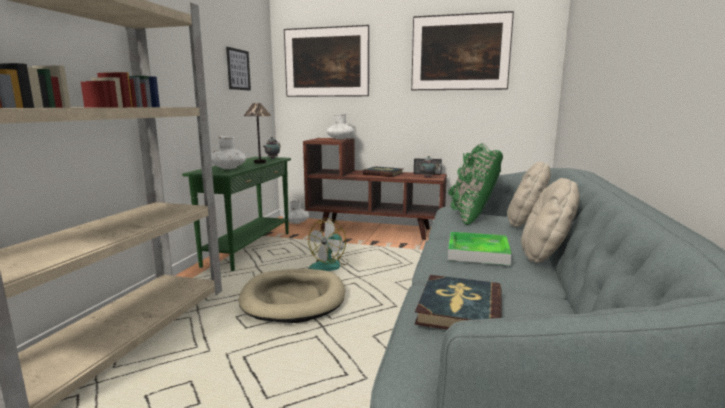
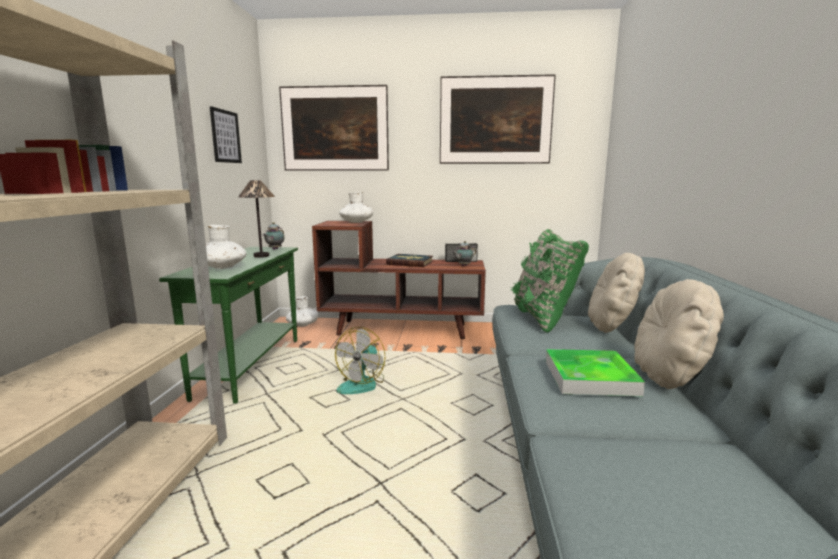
camera: 10 degrees left, 0 degrees up
beige dog bed [239,269,345,323] -> none
book [415,275,501,330] -> none

